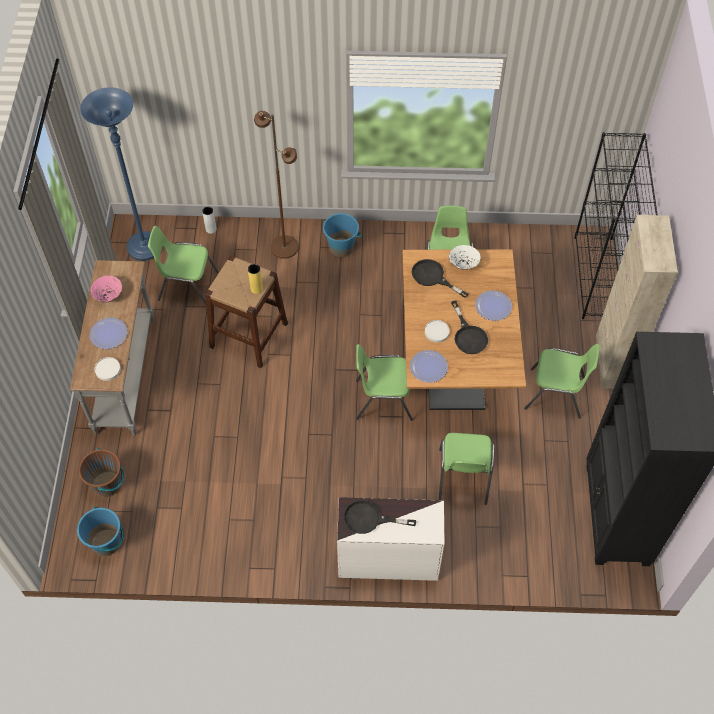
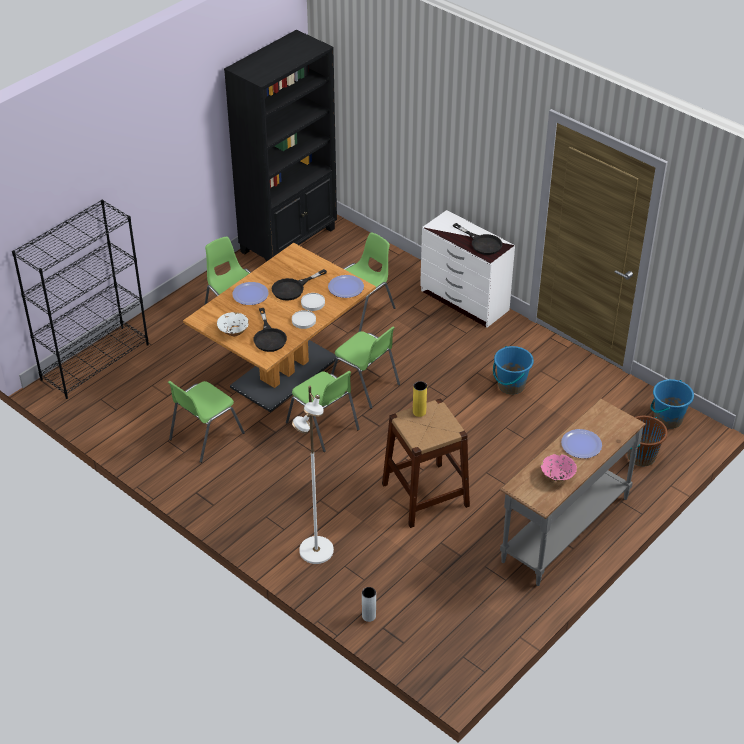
camera: 140 degrees left, 15 degrees down
blue floor lamp [80,87,154,261] -> none
white plate [95,357,121,381] -> white plate moved to [292,310,316,329]
green chair [148,226,219,305] -> green chair moved to [286,371,360,452]
brown floor lamp [254,111,299,259] -> white floor lamp [292,386,334,564]
blue bucket [323,213,361,257] -> blue bucket moved to [493,346,534,394]
black frying pan [451,300,488,354] -> black frying pan turned 150 degrees counterclockwise [272,269,327,301]
beige cabinet [596,215,678,388] -> none

